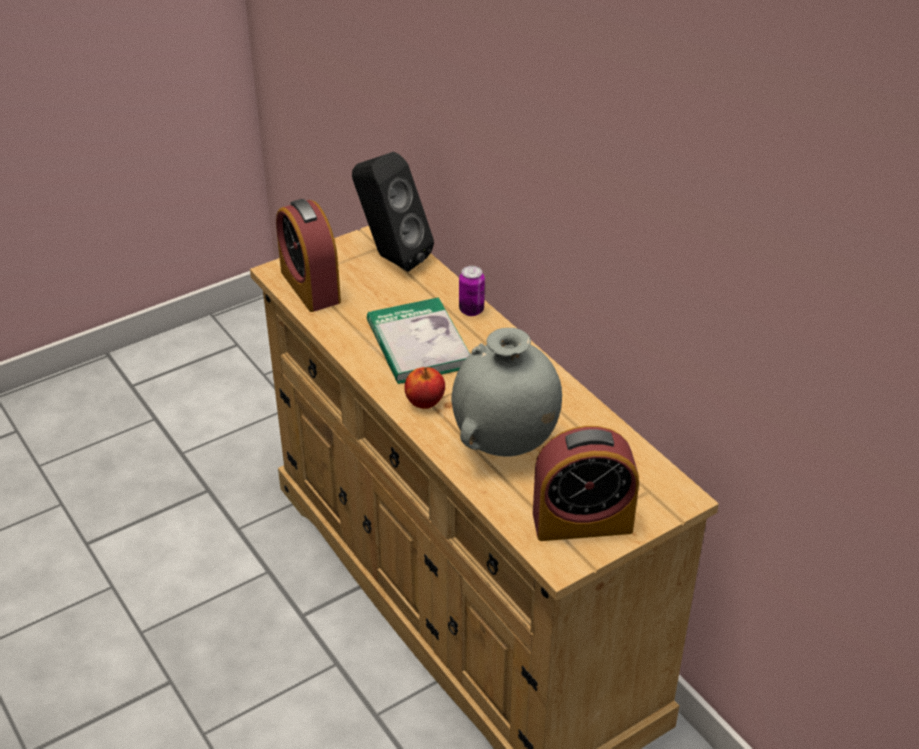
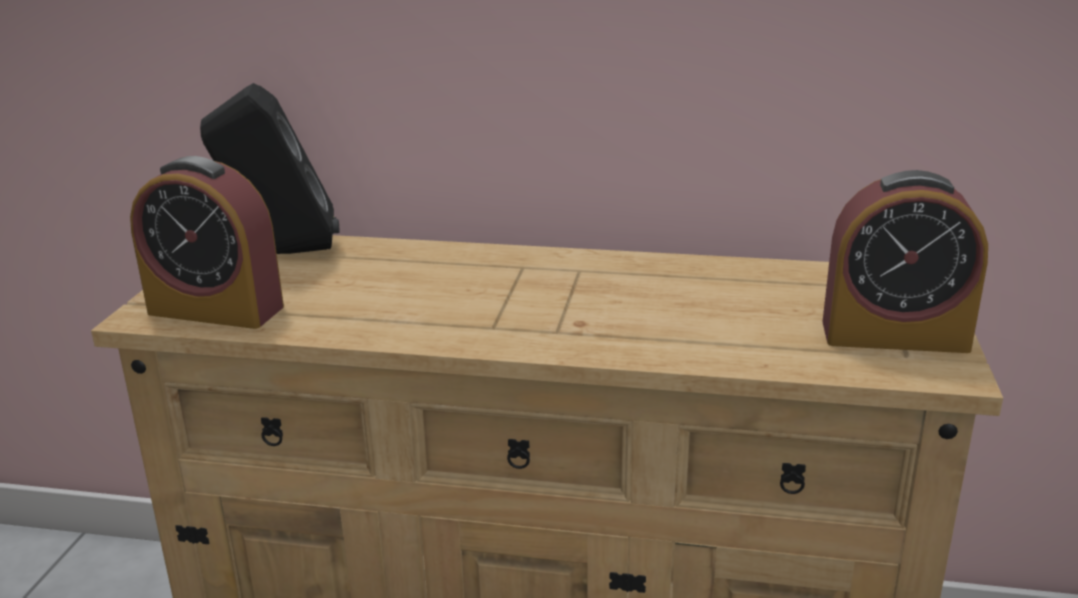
camera: 45 degrees left, 15 degrees down
book [367,297,470,384] -> none
apple [405,367,445,409] -> none
grey vase [452,328,562,456] -> none
can [459,266,485,316] -> none
alarm clock [533,426,639,541] -> alarm clock turned 60 degrees clockwise [823,170,988,353]

